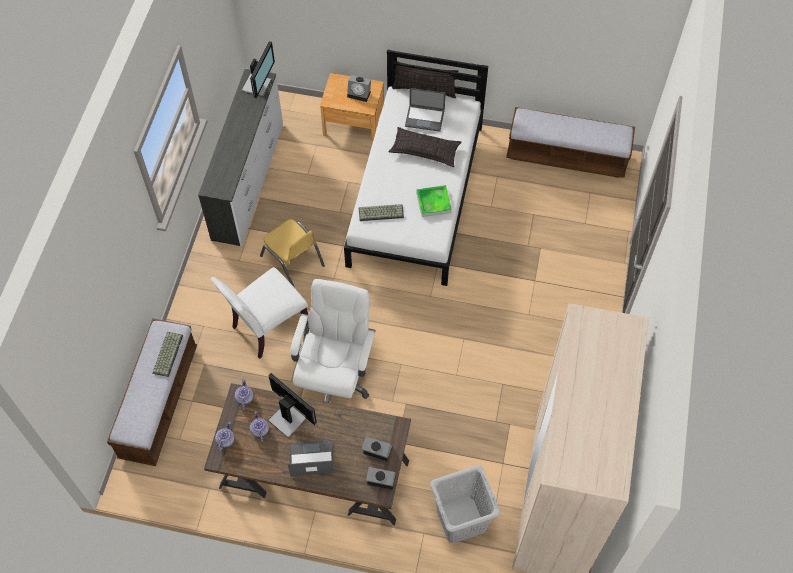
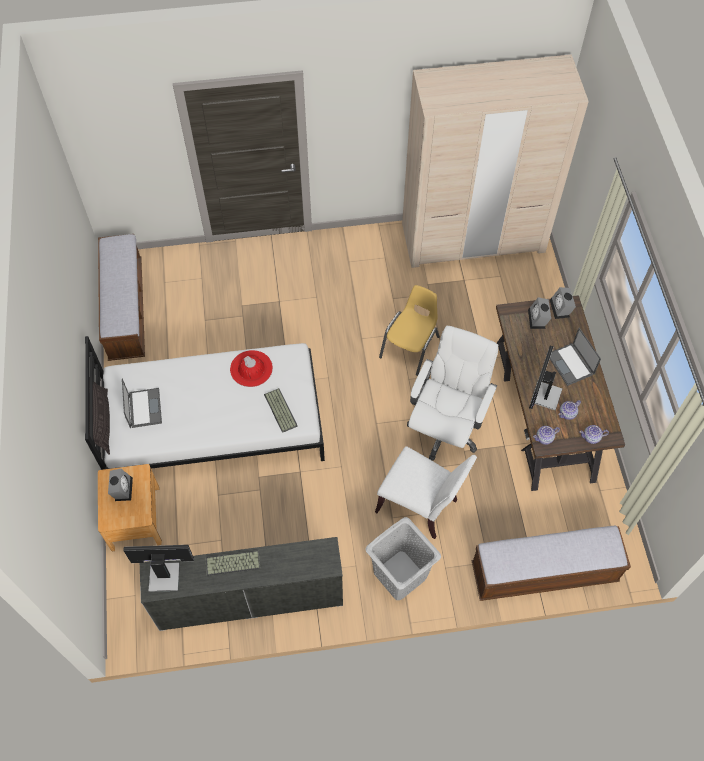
camera: 110 degrees left, 0 degrees up
keyboard [153,332,183,377] -> keyboard moved to [205,550,260,576]
yellow chair [260,219,325,288] -> yellow chair moved to [379,285,440,376]
white office chair [290,279,376,402] -> white office chair turned 120 degrees clockwise [407,326,498,461]
pillow [389,127,461,167] -> none
tray [416,185,452,217] -> red hat [230,350,273,387]
grey laundry basket [430,465,500,543] -> grey laundry basket moved to [365,517,441,600]

